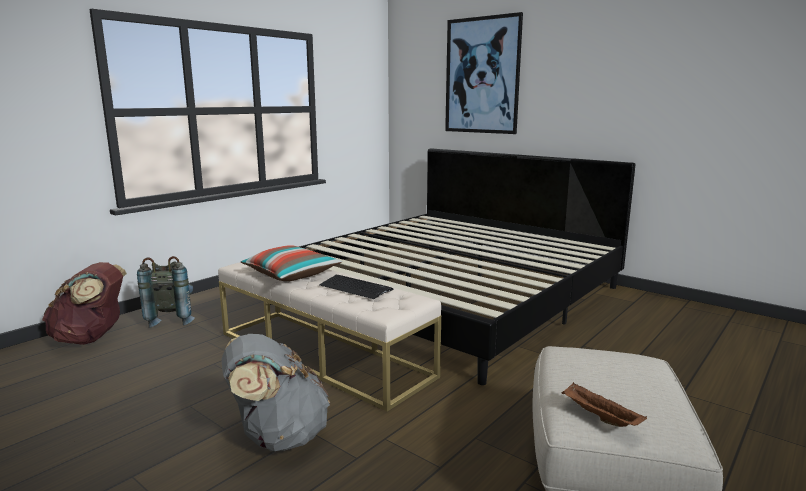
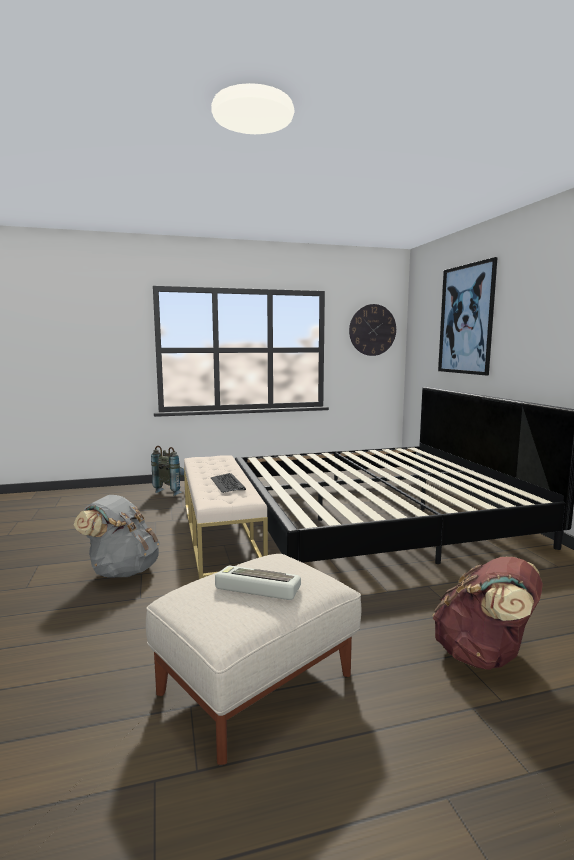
camera: 35 degrees right, 5 degrees down
brown backpack [42,262,127,345] -> brown backpack moved to [433,557,543,670]
pillow [241,245,342,281] -> none
brown tray [561,382,647,427] -> none
none -> keyboard [215,566,301,600]
none -> wall clock [349,304,396,356]

